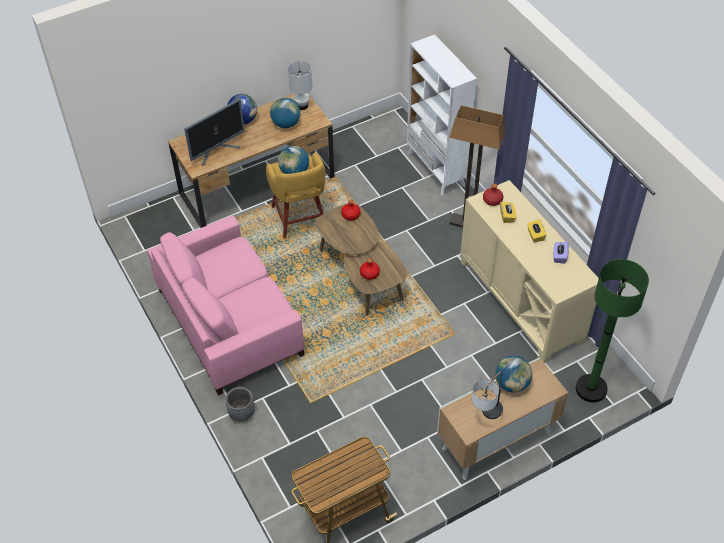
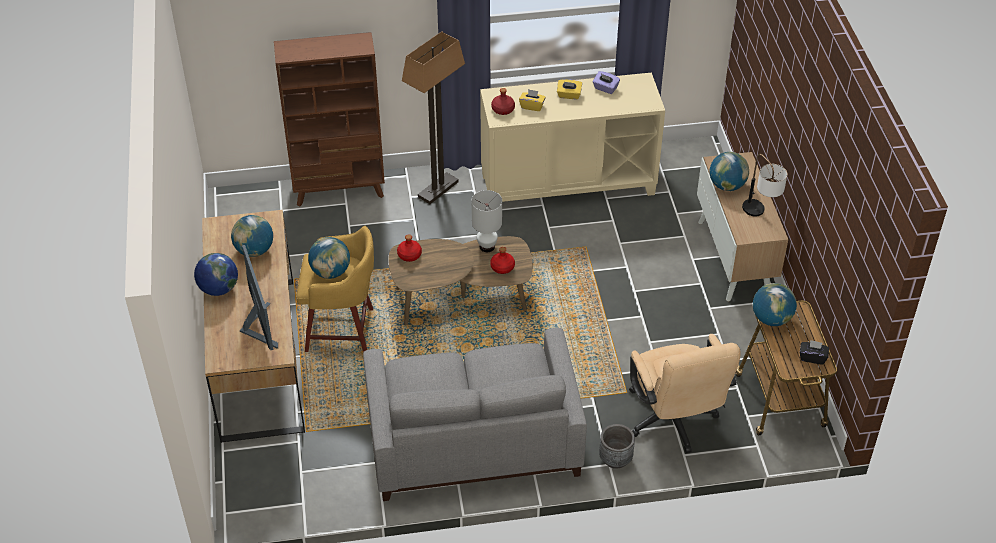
camera: 70 degrees left, 5 degrees down
pink sofa [147,216,304,396] -> grey sofa [363,328,587,501]
white table lamp [288,61,312,110] -> white table lamp moved to [471,190,502,252]
white bookcase [407,34,477,196] -> brown bookcase [274,32,385,207]
green floor lamp [576,259,649,403] -> none
none -> beige office chair [629,334,741,453]
none -> globe [753,283,797,326]
none -> black tissue box [800,340,829,365]

